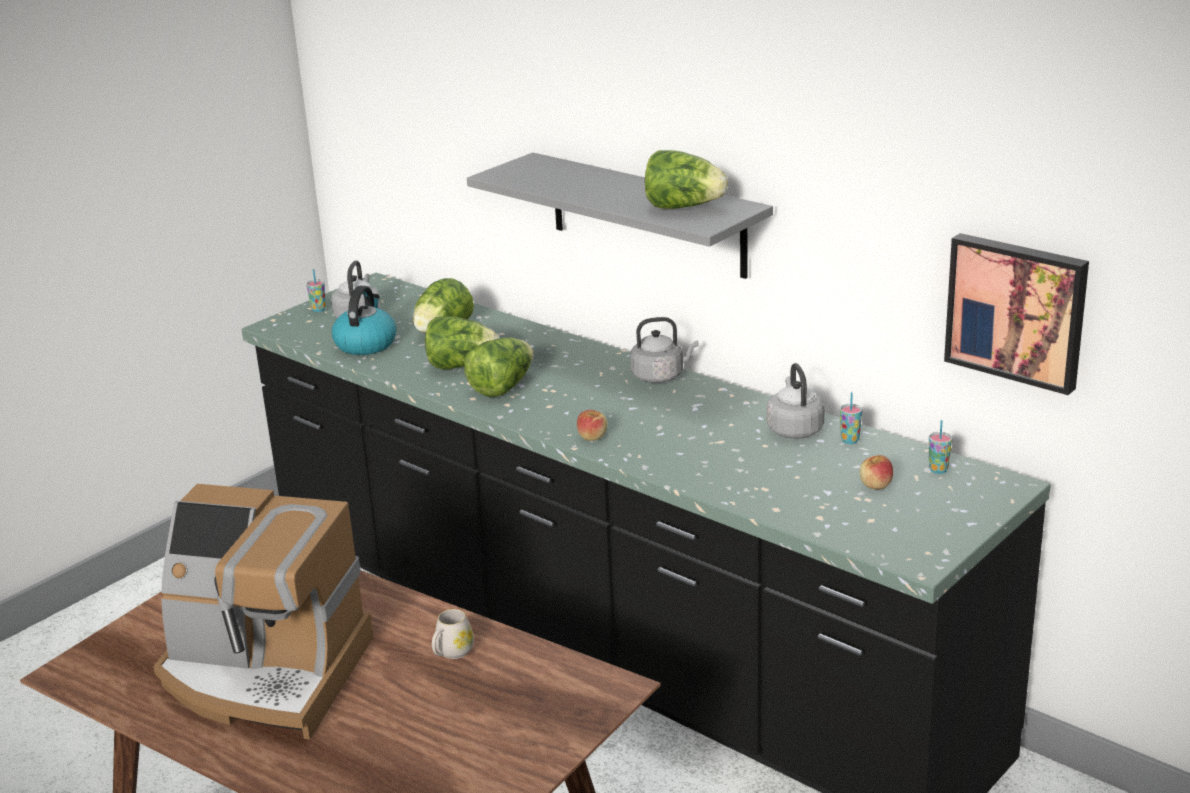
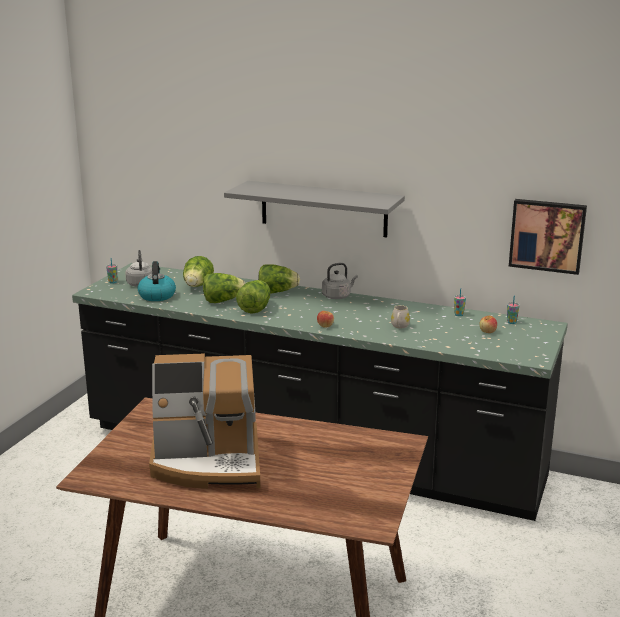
camera: 20 degrees left, 5 degrees down
white mug [432,609,474,659] -> white mug moved to [391,305,410,328]
lettuce [645,150,728,209] -> lettuce moved to [258,264,300,294]
grey kettle [767,363,825,439] -> none

